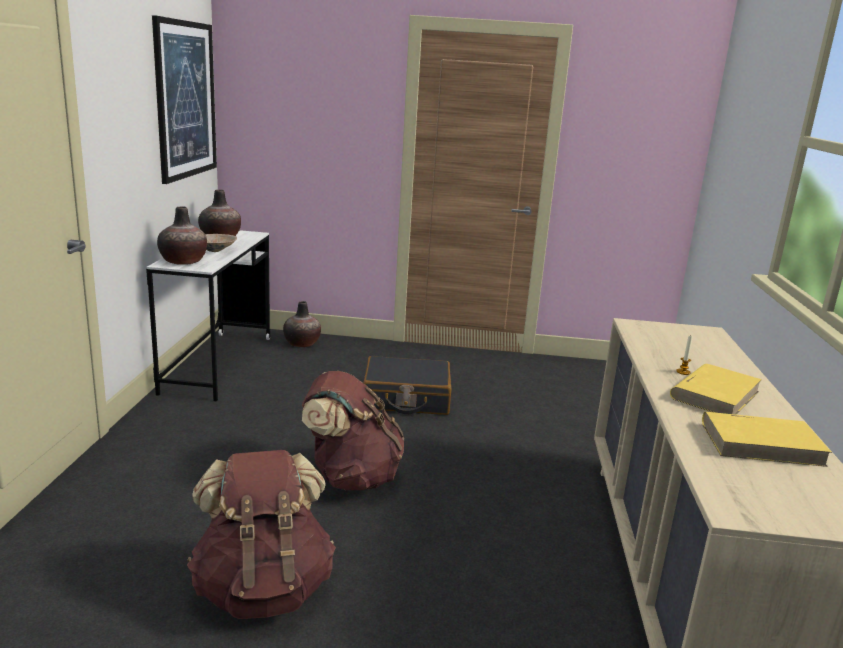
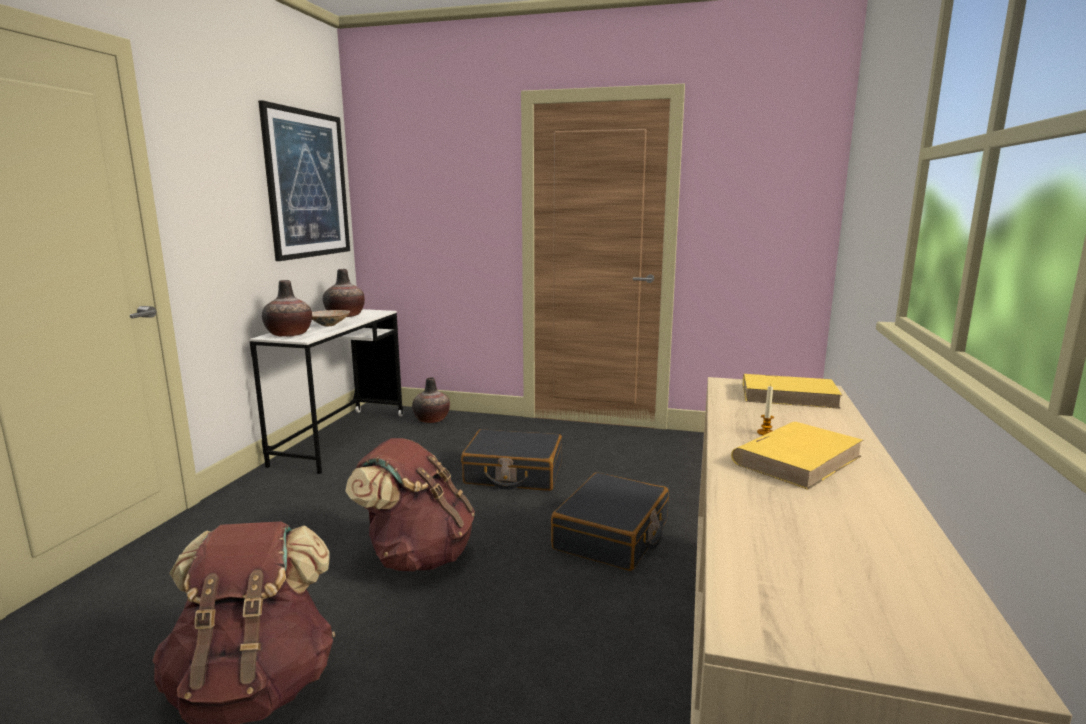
camera: 10 degrees right, 5 degrees down
yellow book [702,412,832,467] -> yellow book moved to [743,374,842,409]
none -> black suitcase [551,472,669,571]

